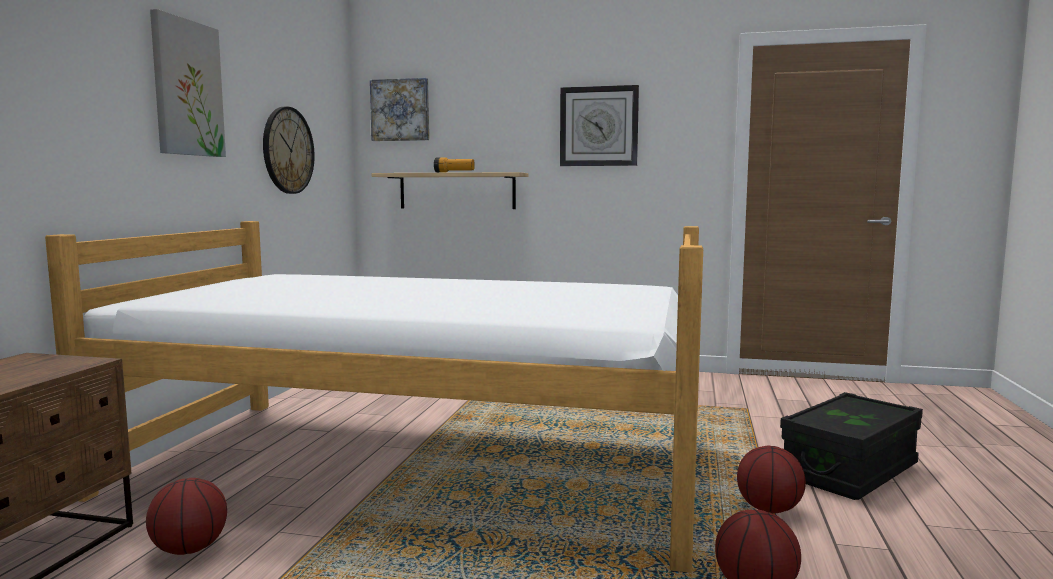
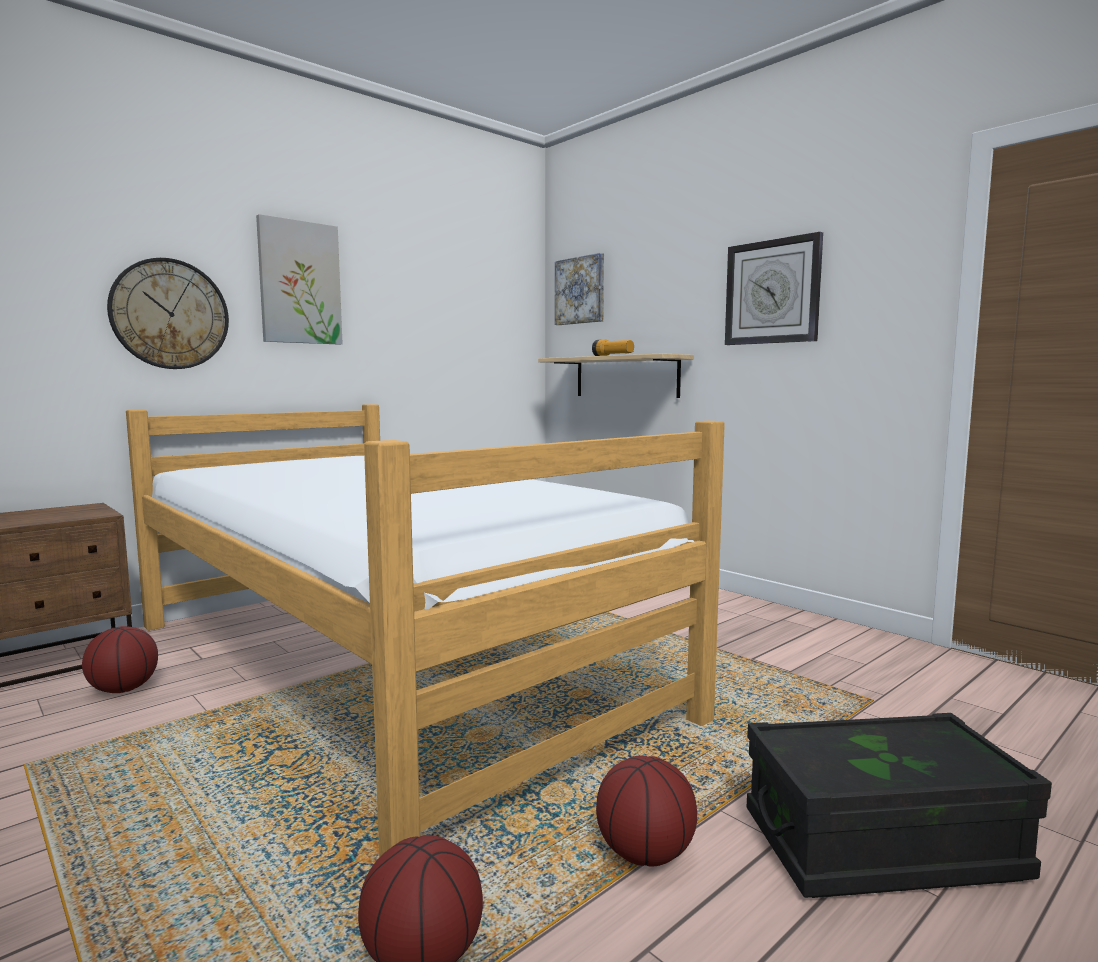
camera: 35 degrees right, 0 degrees up
wall clock [263,107,315,194] -> wall clock moved to [107,258,229,369]

